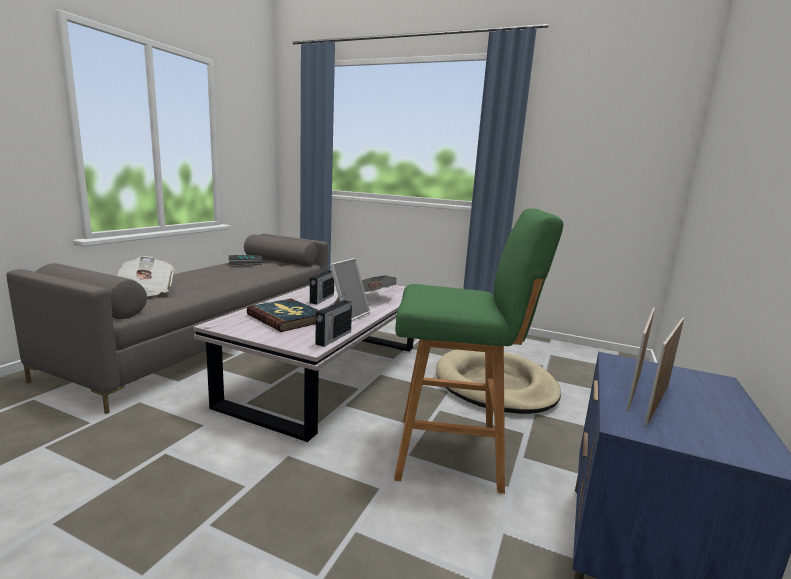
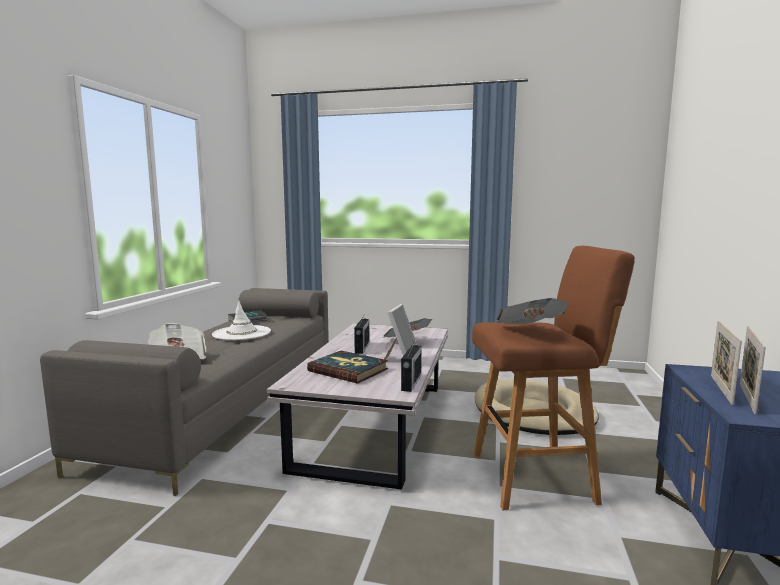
camera: 10 degrees left, 5 degrees down
green stool [394,208,563,494] -> brown stool [472,246,635,510]
none -> white hat [212,300,271,340]
none -> newspaper [496,298,568,324]

